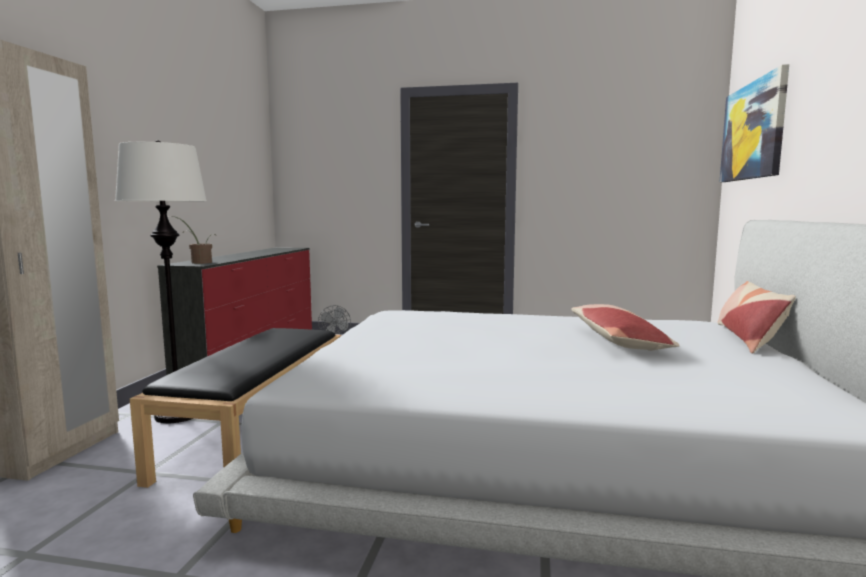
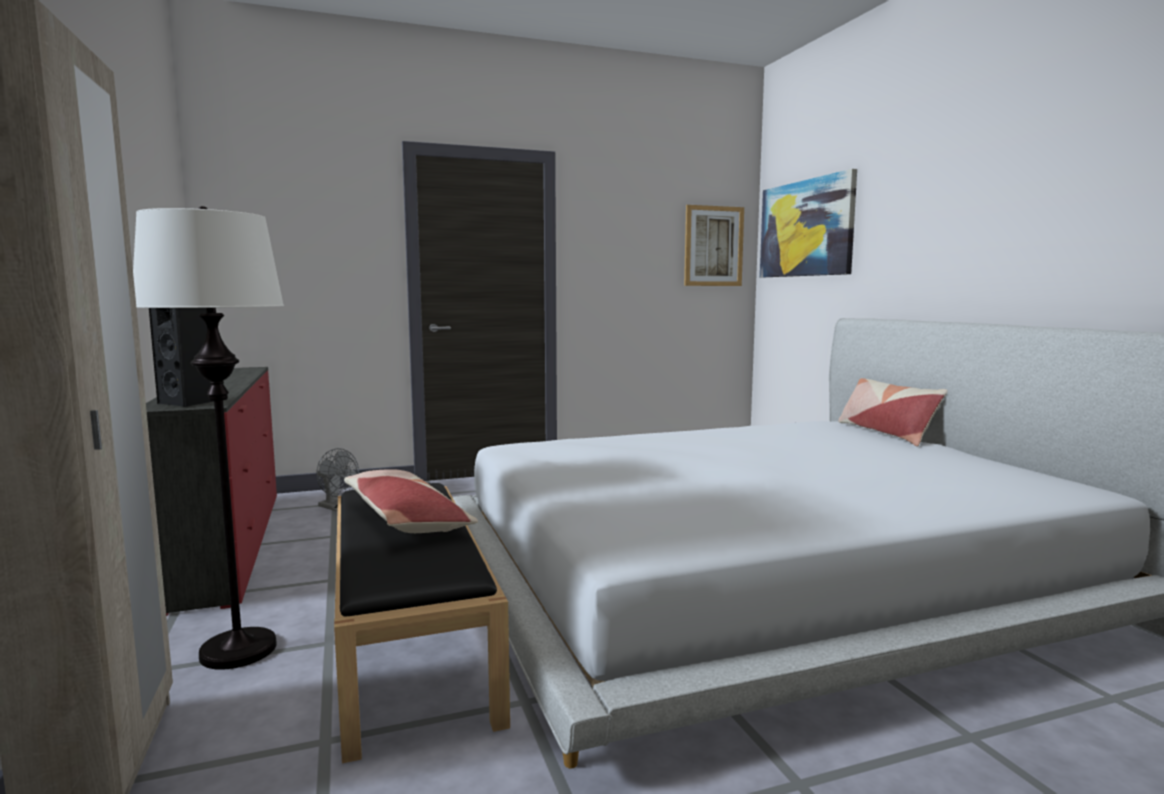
camera: 30 degrees left, 0 degrees up
potted plant [168,216,217,264] -> black speaker [149,308,214,407]
pillow [571,304,680,351] -> pillow moved to [344,469,478,533]
none -> picture [684,205,744,286]

